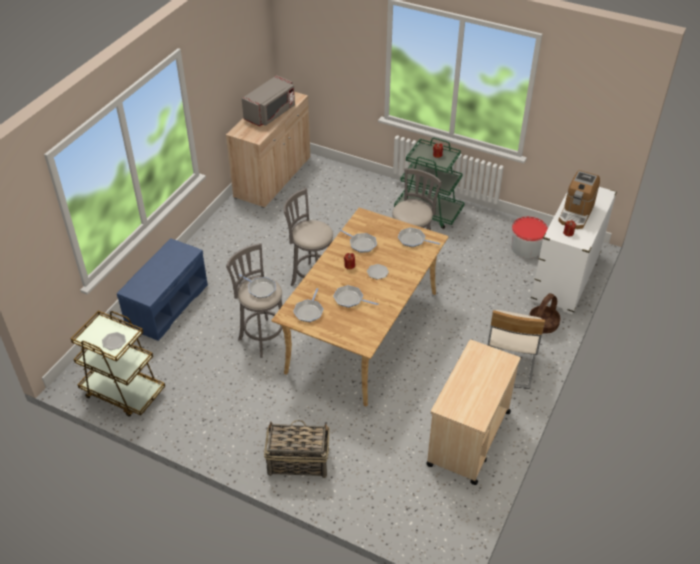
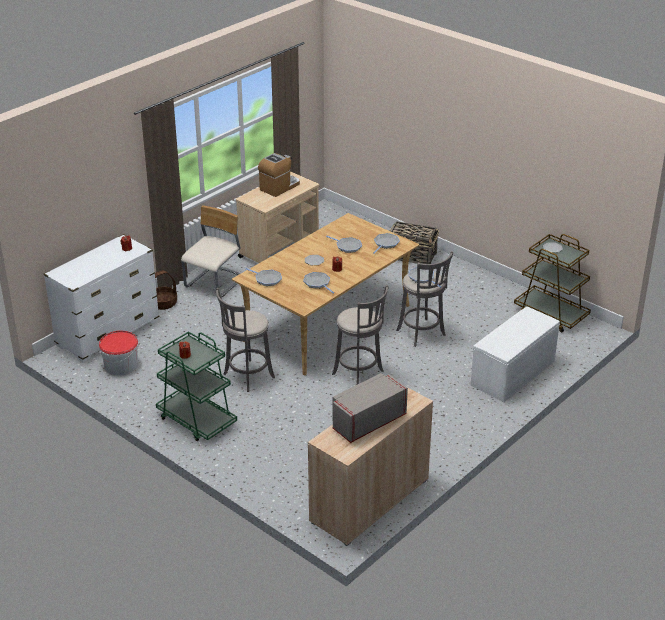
camera: 165 degrees left, 10 degrees down
blue bench [117,238,208,341] -> white bench [470,306,560,402]
coffee machine [558,170,600,229] -> coffee machine moved to [258,153,300,197]

